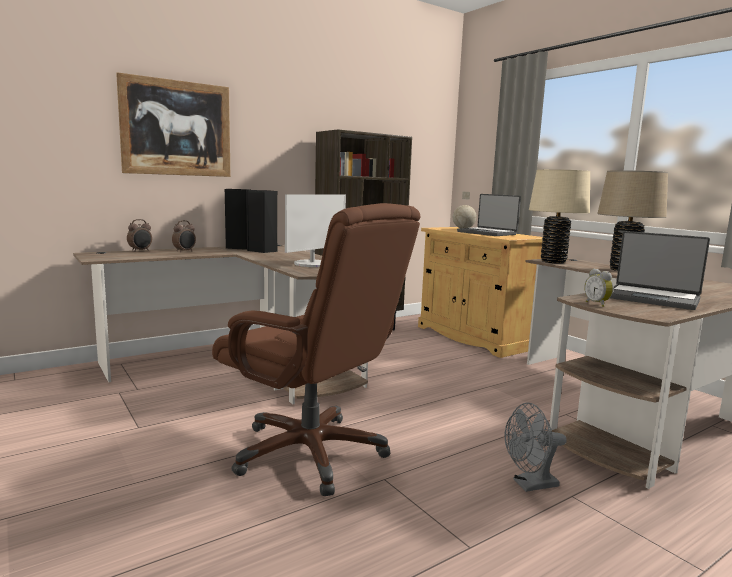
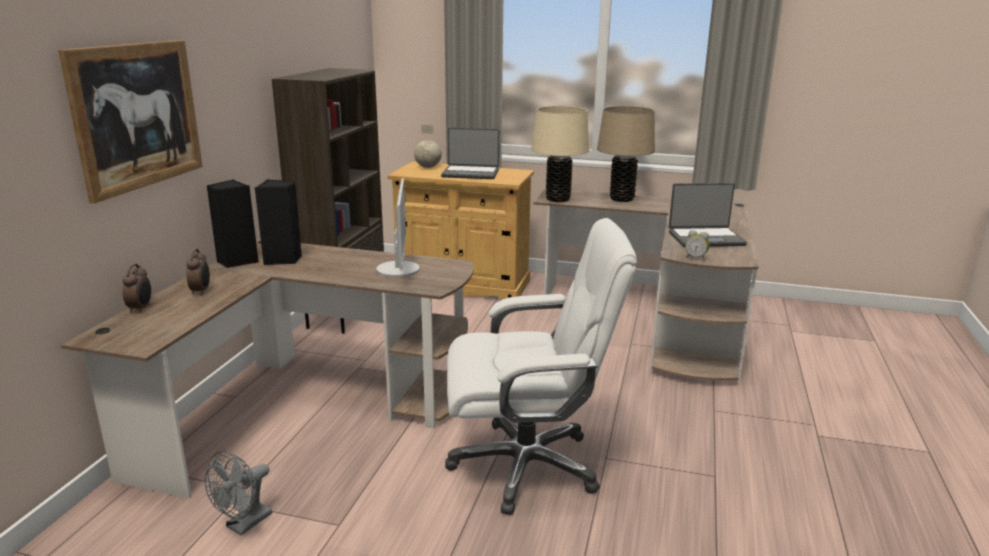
camera: 40 degrees left, 10 degrees up
brown office chair [212,203,421,496] -> white office chair [445,218,637,515]
grey fan [505,403,567,492] -> grey fan moved to [205,451,272,535]

